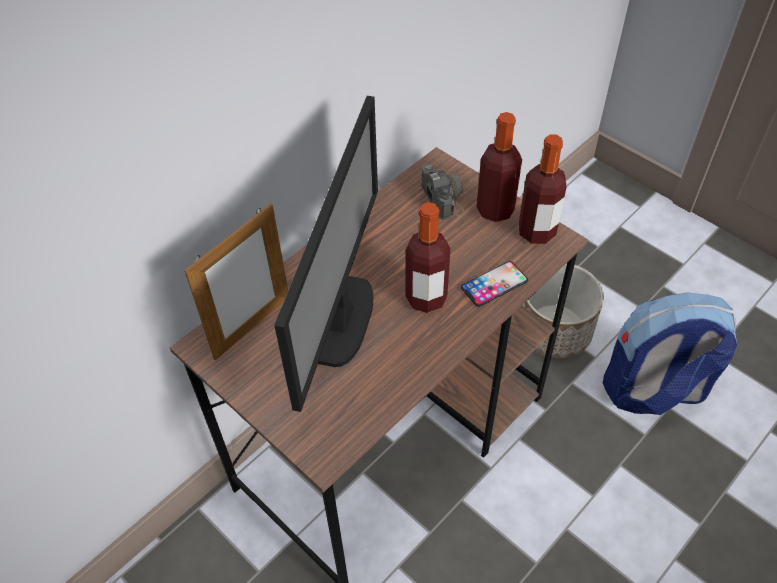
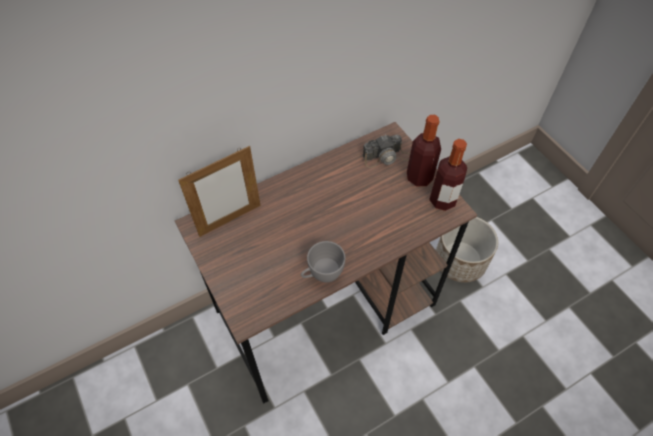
camera: 15 degrees right, 5 degrees up
monitor [274,96,378,412] -> none
bottle [406,202,451,313] -> none
camera [421,164,464,220] -> camera turned 75 degrees clockwise [363,135,410,168]
phone [461,261,528,307] -> none
backpack [603,292,737,415] -> none
none -> grey cup [301,241,345,282]

